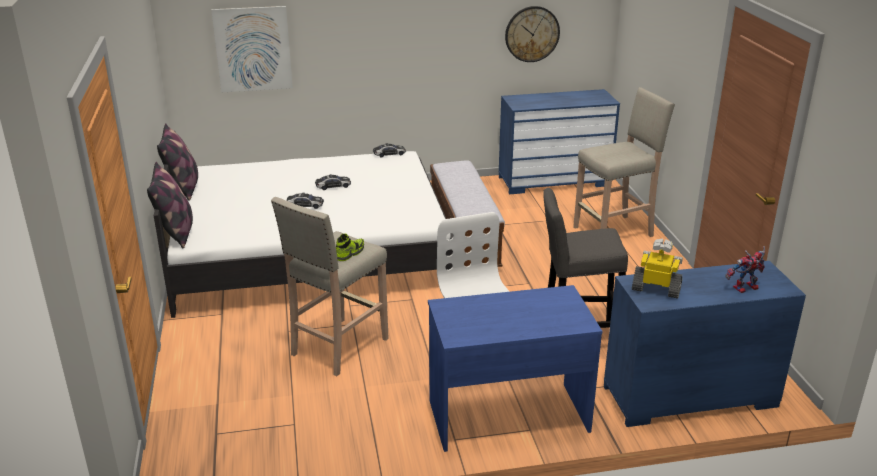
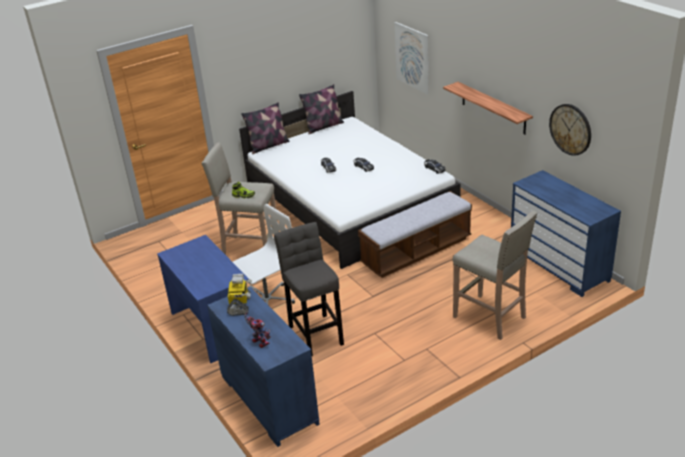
camera: 70 degrees right, 5 degrees up
none -> shelf [443,82,533,135]

